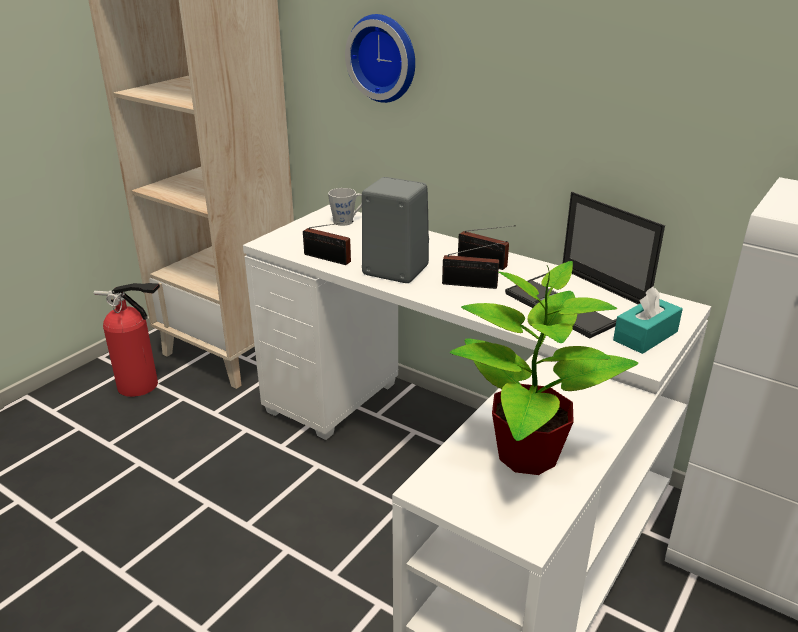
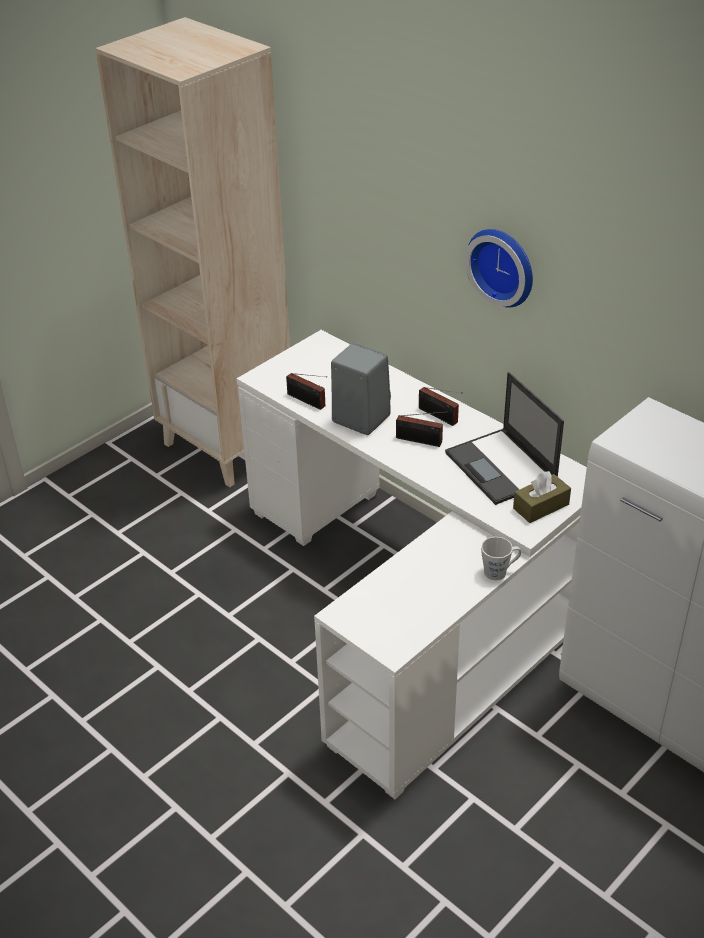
camera: 10 degrees right, 10 degrees up
fire extinguisher [94,283,160,397] -> none
grey mug [328,188,362,226] -> grey mug moved to [481,537,521,580]
wall clock [345,14,415,103] -> wall clock moved to [465,229,533,307]
potted plant [450,261,638,475] -> none
turquoise tissue box [613,287,683,354] -> brown tissue box [513,471,571,523]

